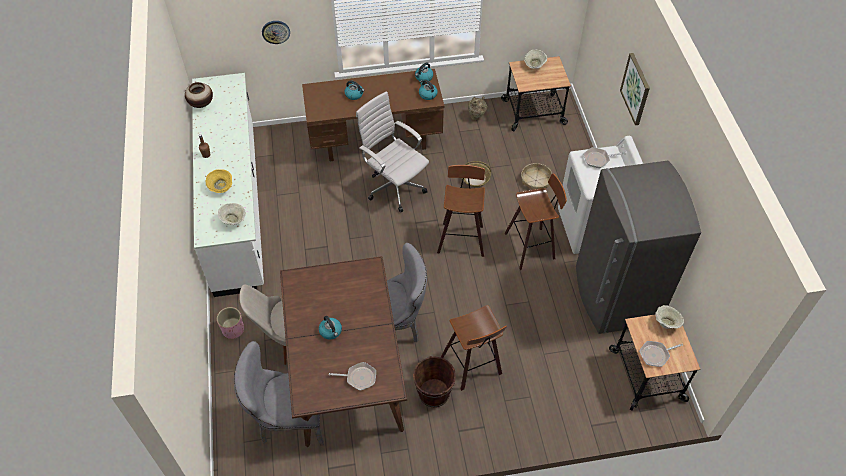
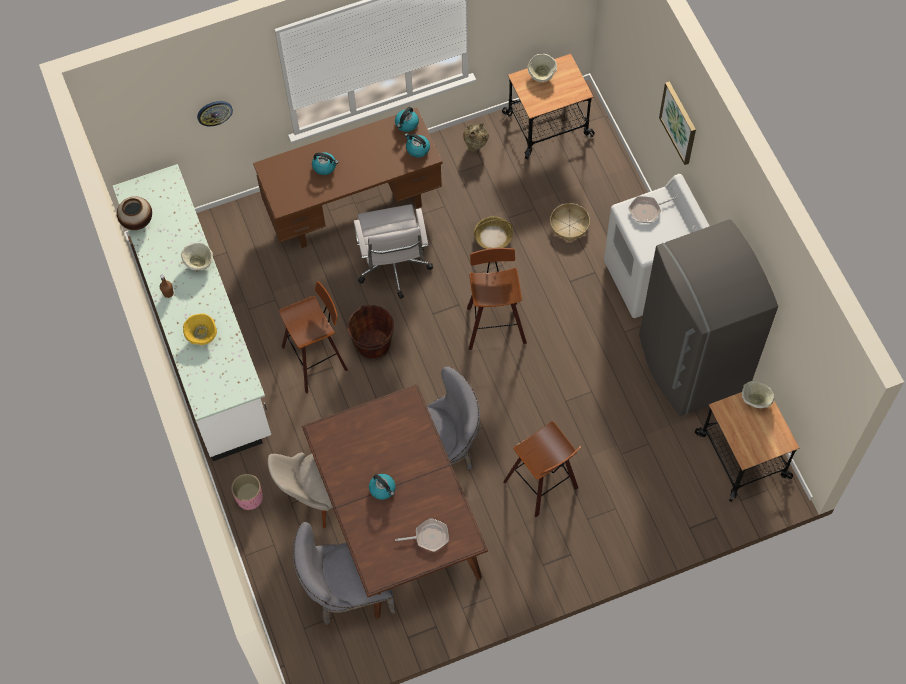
camera: 10 degrees left, 10 degrees up
beige bowl [218,203,246,225] -> beige bowl moved to [181,243,213,270]
white office chair [356,91,429,213] -> white office chair turned 135 degrees counterclockwise [354,204,433,299]
brown bucket [413,356,456,407] -> brown bucket moved to [348,305,394,360]
stool [505,173,567,270] -> stool moved to [279,281,348,394]
frying pan [639,341,683,367] -> none

